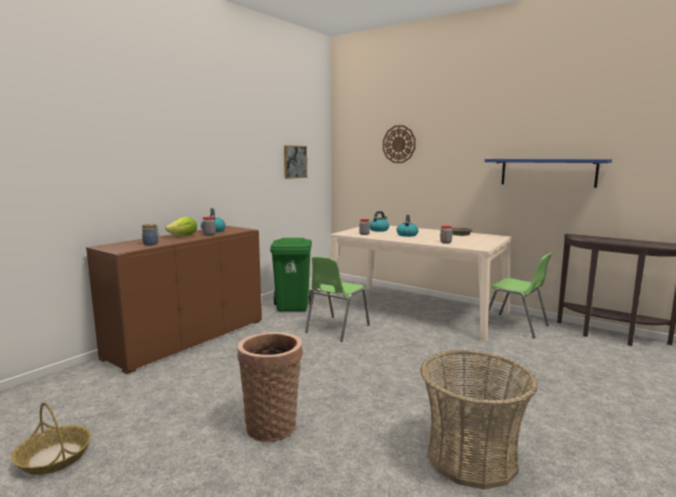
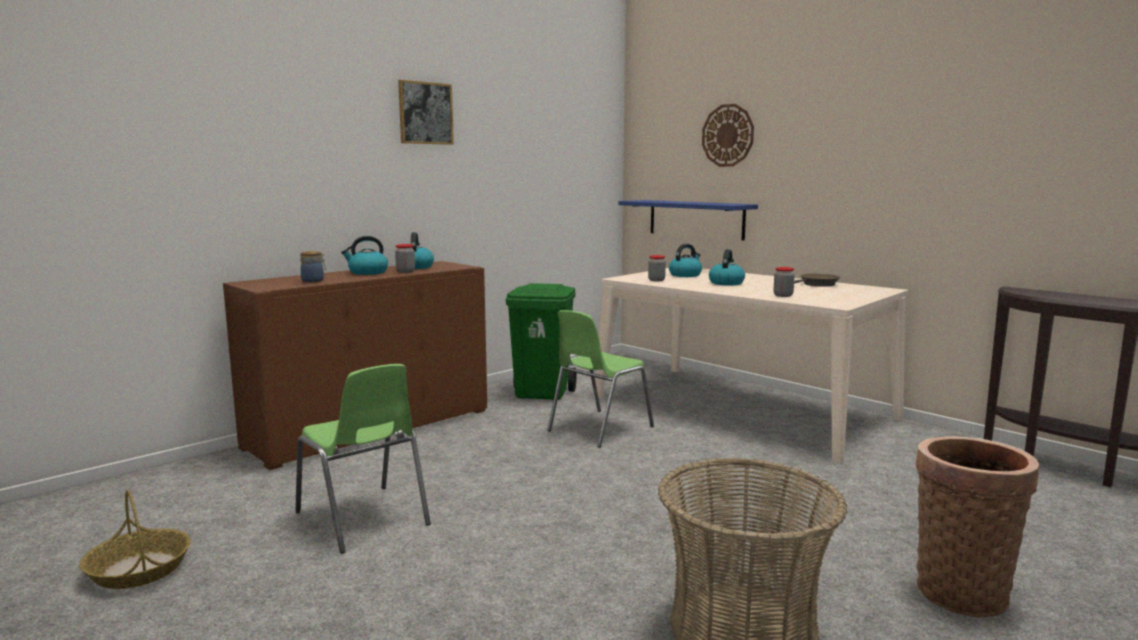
camera: 10 degrees right, 0 degrees up
lettuce [165,217,197,236] -> kettle [341,236,388,275]
basket [238,332,303,442] -> basket moved to [916,436,1039,618]
picture [284,145,307,179] -> picture moved to [398,80,454,145]
blue shelf [485,159,612,188] -> blue shelf moved to [618,200,758,241]
green chair [488,253,552,338] -> green chair moved to [295,364,431,554]

